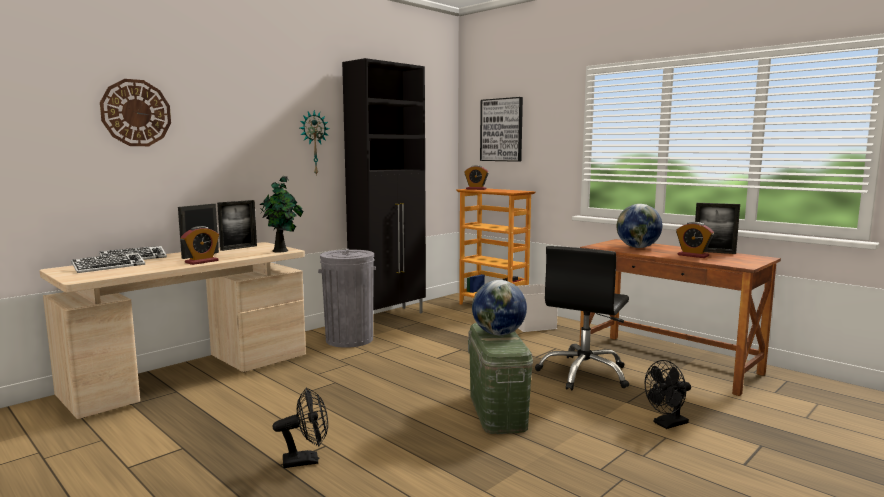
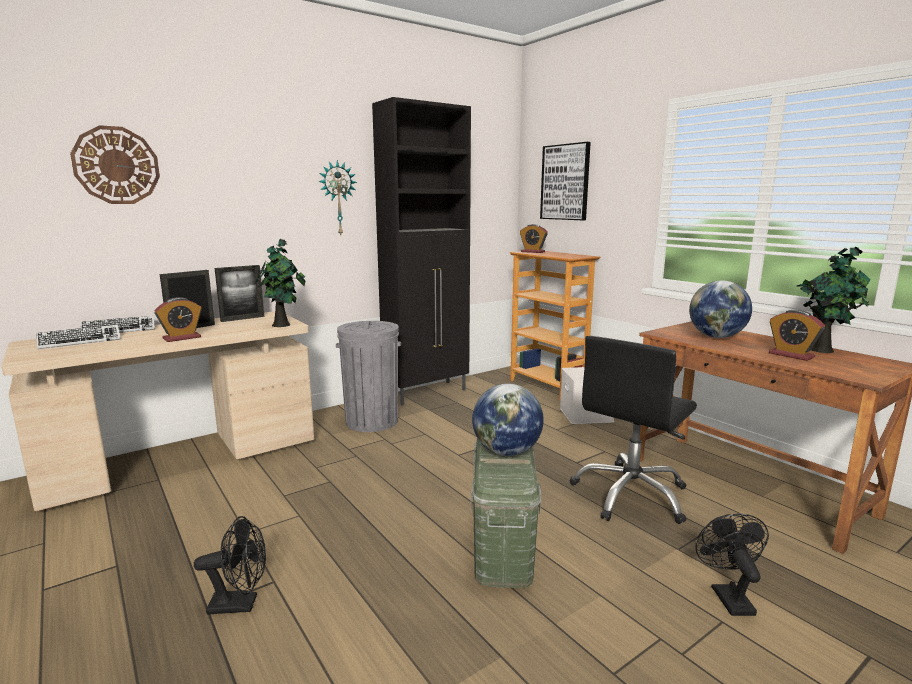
camera: 10 degrees right, 5 degrees up
black fan [644,360,691,429] -> black fan turned 105 degrees clockwise [695,514,769,616]
picture frame [695,203,740,254] -> potted plant [796,246,871,353]

